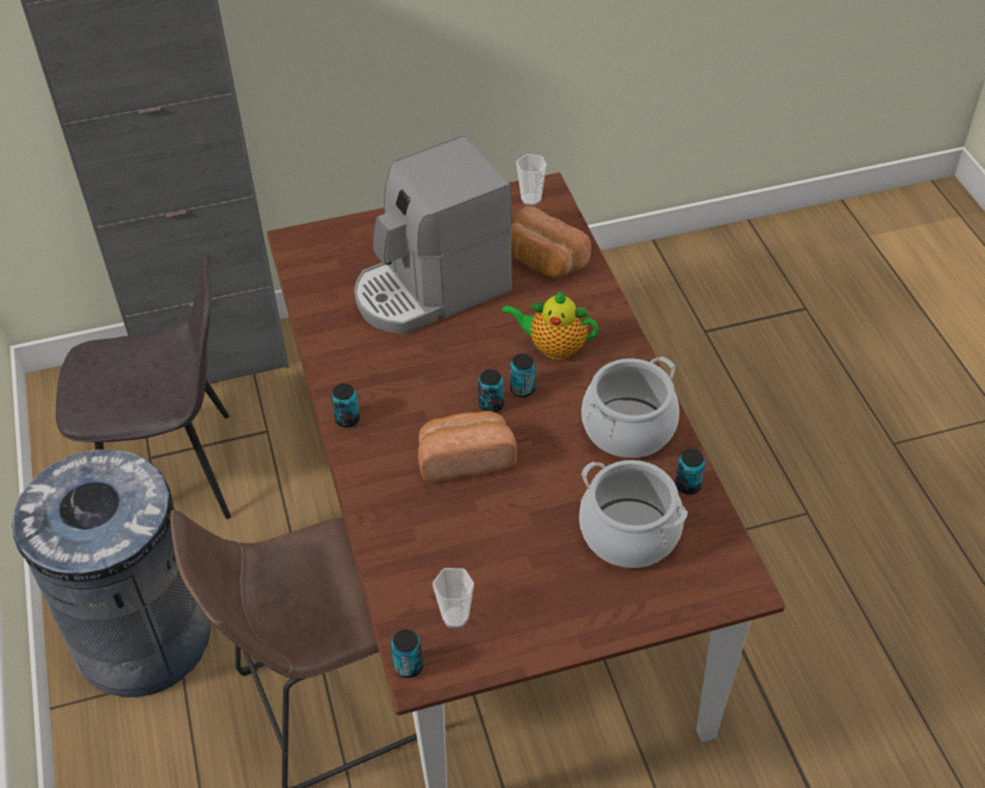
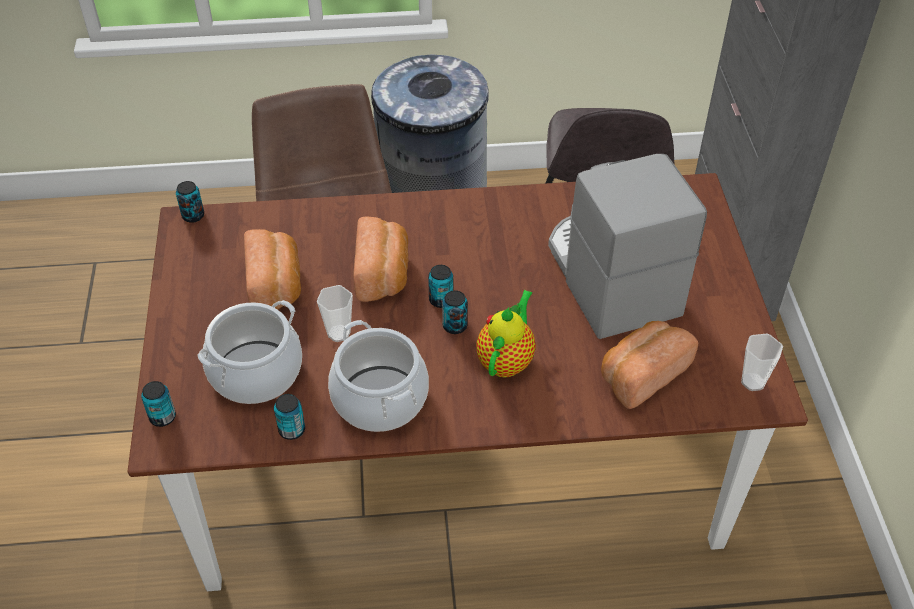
camera: 100 degrees right, 0 degrees up
can [331,383,360,428] -> can moved to [141,381,176,427]
cup [432,568,474,628] -> cup moved to [317,285,353,342]
none -> bread [244,229,301,310]

